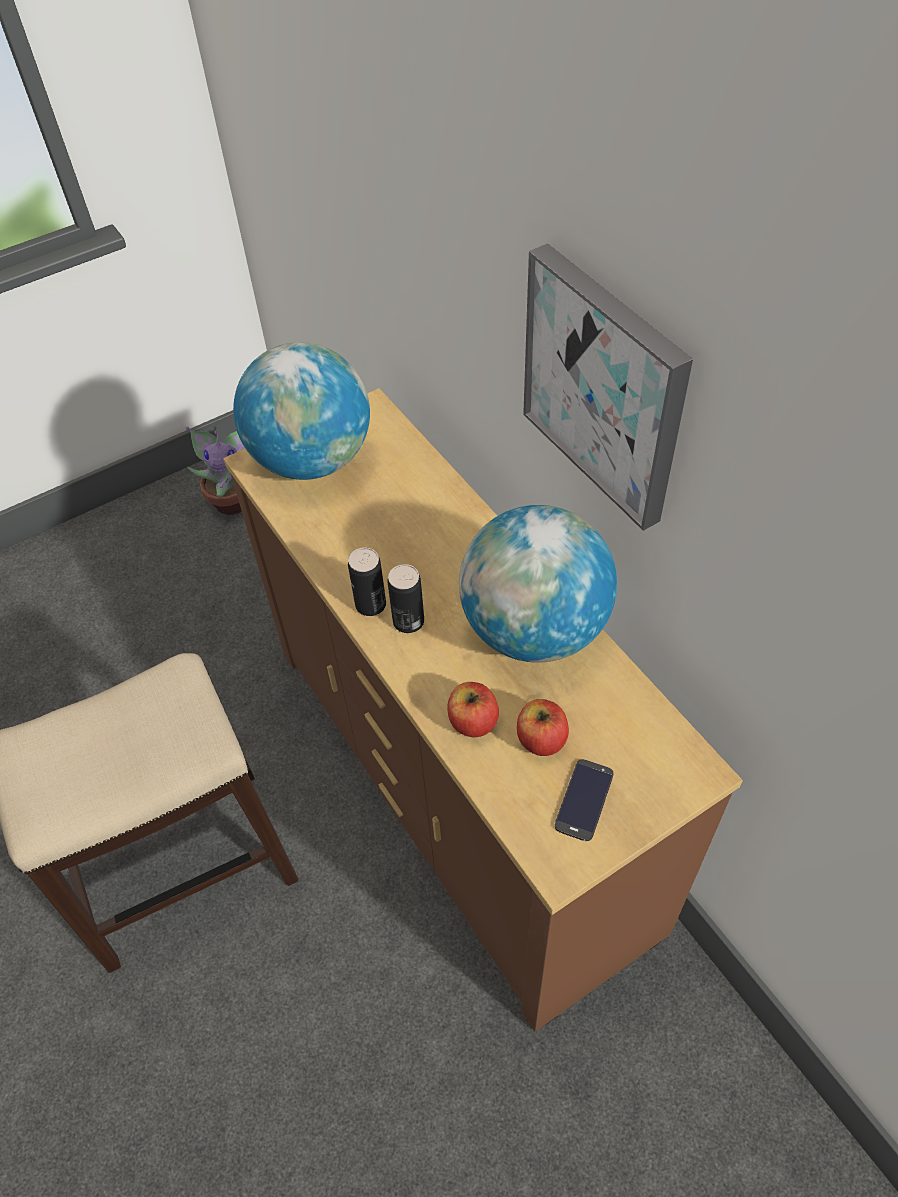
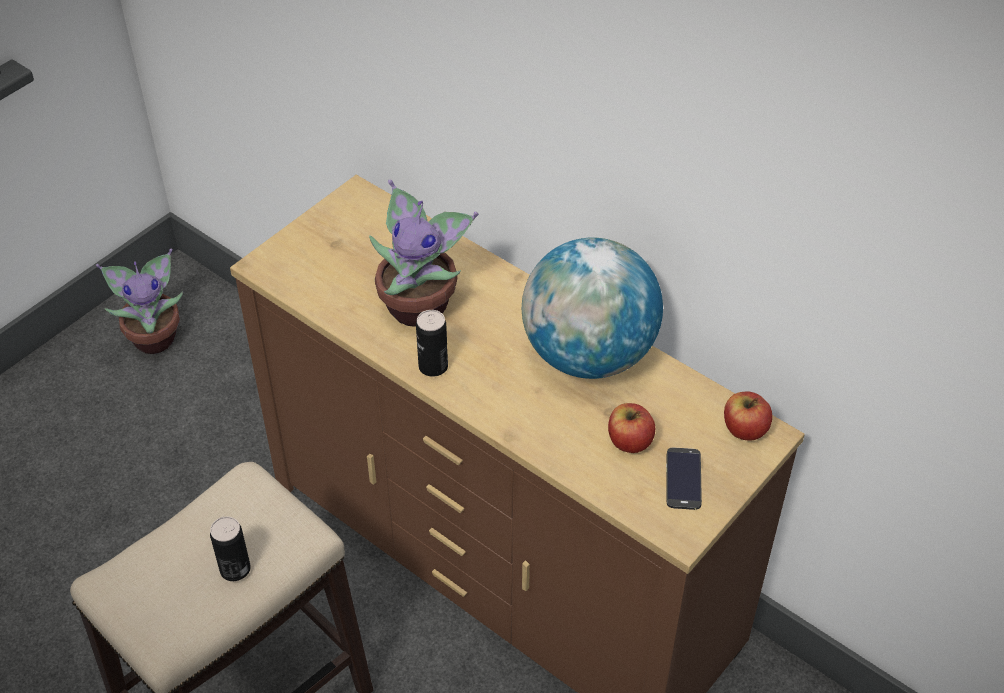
camera: 20 degrees left, 5 degrees down
globe [233,342,370,480] -> none
can [388,564,424,633] -> can moved to [210,516,251,581]
apple [447,682,499,737] -> apple moved to [724,391,772,441]
picture [523,243,693,531] -> none
none -> potted plant [369,180,478,327]

